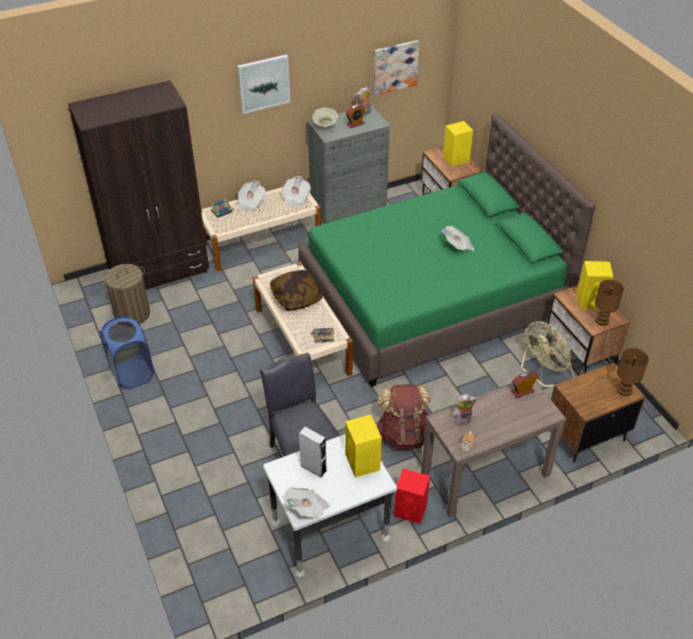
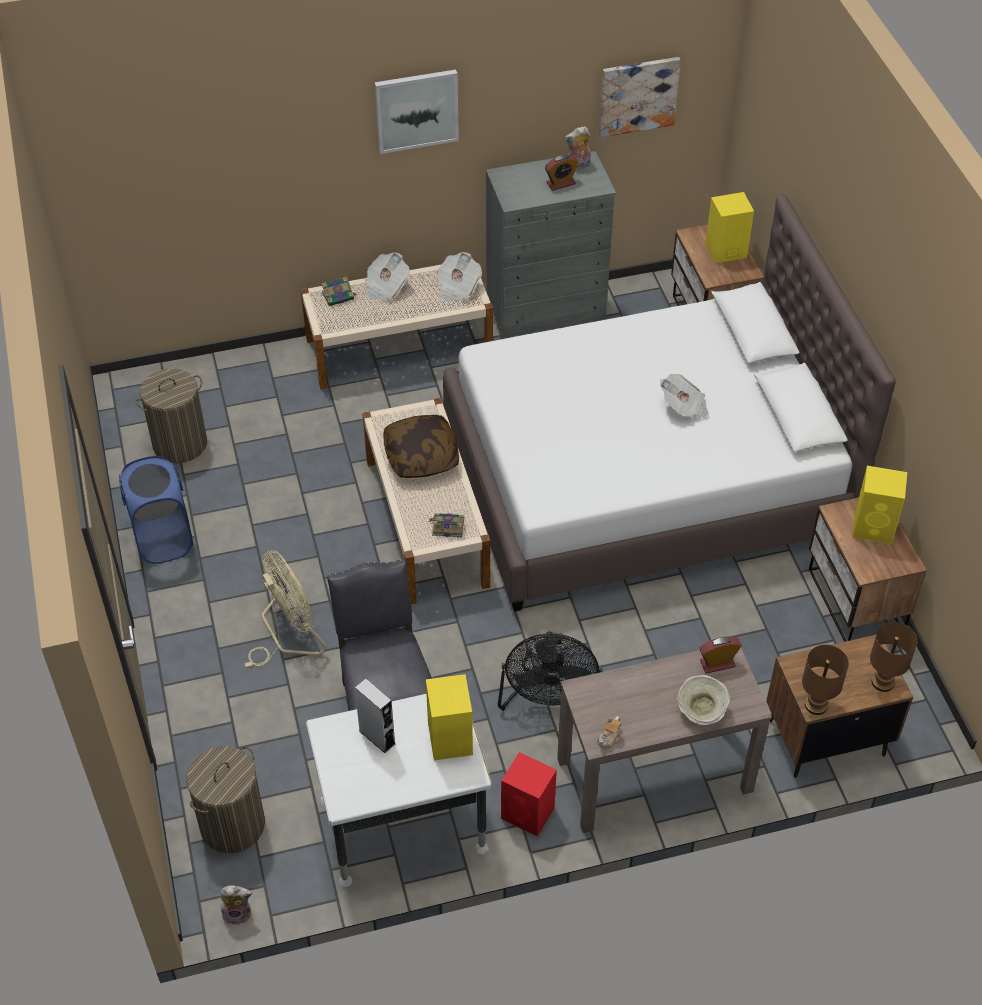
camera: 10 degrees right, 5 degrees up
brown wardrobe [68,80,209,290] -> none
newspaper [285,487,331,518] -> none
green bed [298,113,596,387] -> white bed [443,194,896,612]
beige bowl [312,107,338,128] -> beige bowl moved to [677,675,730,725]
brown backpack [376,384,432,450] -> black fan [498,632,602,711]
plush toy [452,394,477,426] -> plush toy moved to [219,885,252,925]
beige fan [521,321,574,387] -> beige fan moved to [243,550,327,668]
brown table lamp [595,280,624,326] -> brown table lamp moved to [802,645,849,715]
none -> laundry basket [186,746,265,853]

